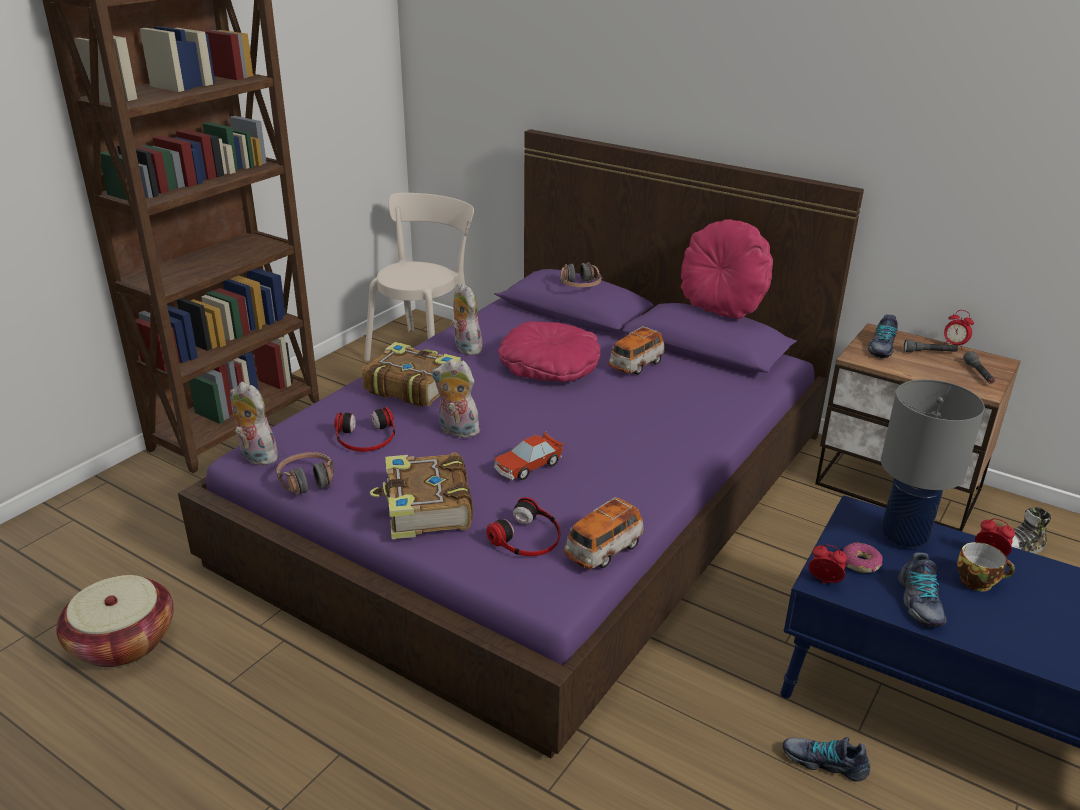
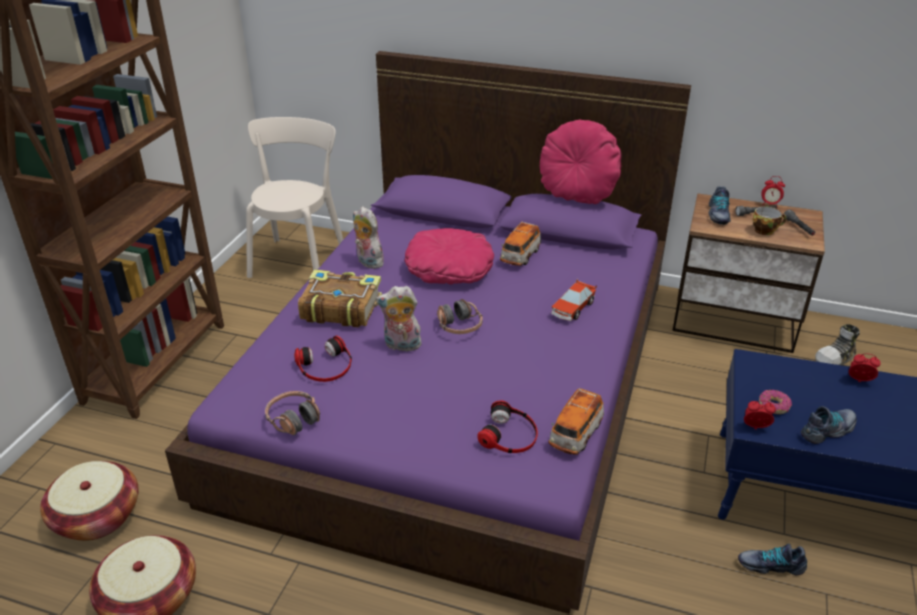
camera: 15 degrees left, 5 degrees up
plush toy [230,382,278,465] -> none
book [370,452,473,539] -> none
toy car [494,431,565,480] -> toy car moved to [551,279,597,321]
headphones [560,262,602,287] -> headphones moved to [437,299,483,334]
grey table lamp [881,379,985,548] -> none
shoe [898,552,947,627] -> shoe turned 105 degrees counterclockwise [801,406,857,444]
cup [957,542,1015,591] -> cup moved to [753,206,787,235]
none -> basket [40,461,139,541]

